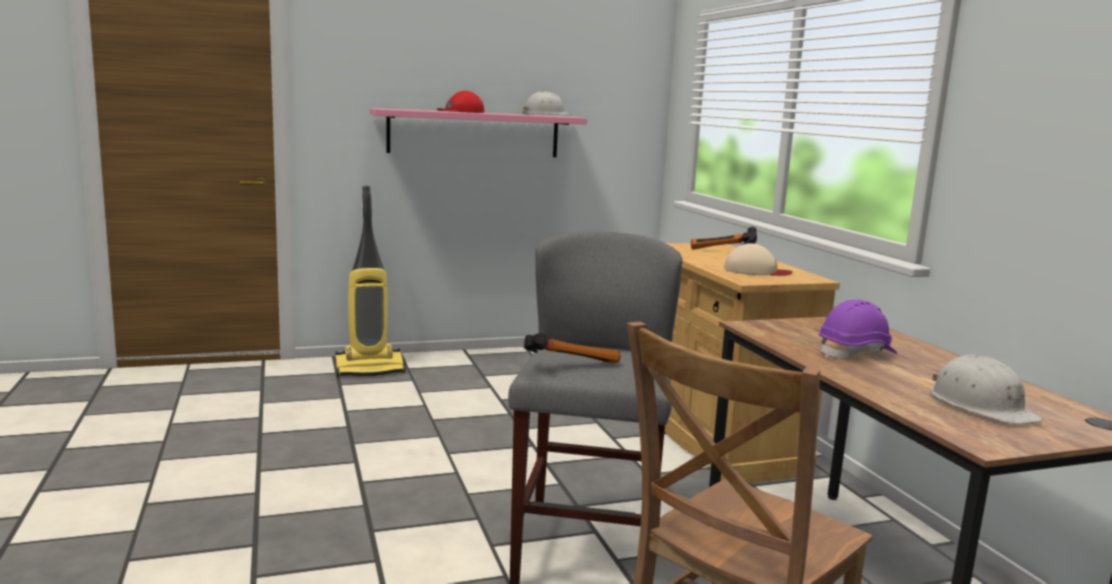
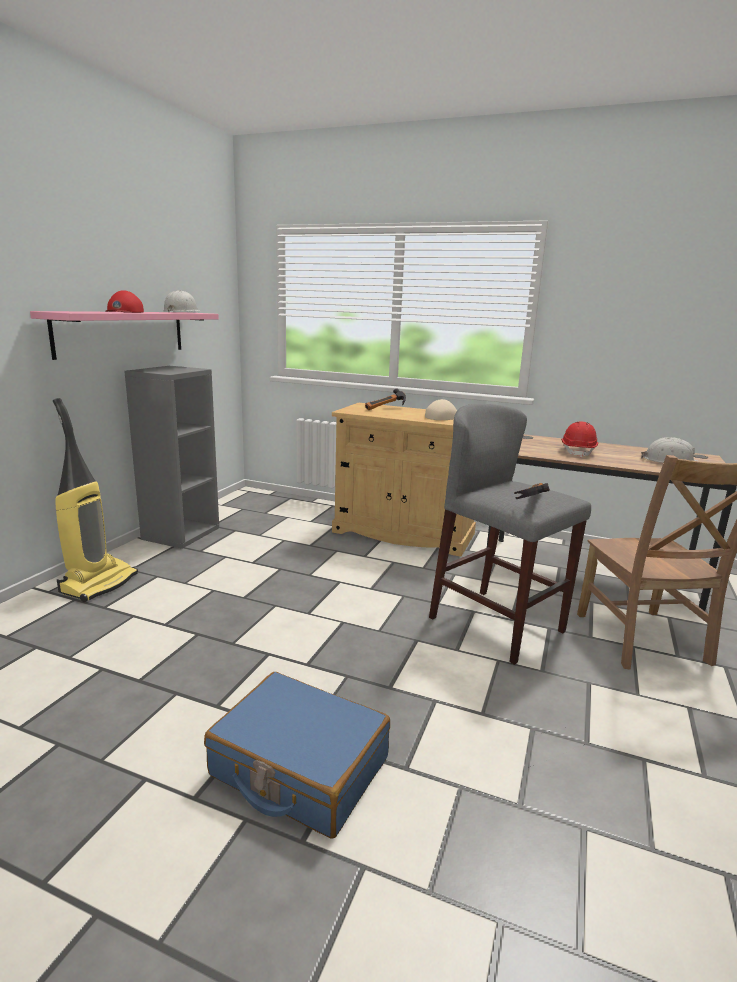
camera: 50 degrees left, 5 degrees up
purple hard hat [819,299,897,358] -> red hard hat [561,421,599,458]
none -> grey bookcase [124,366,219,549]
none -> blue suitcase [204,672,390,838]

